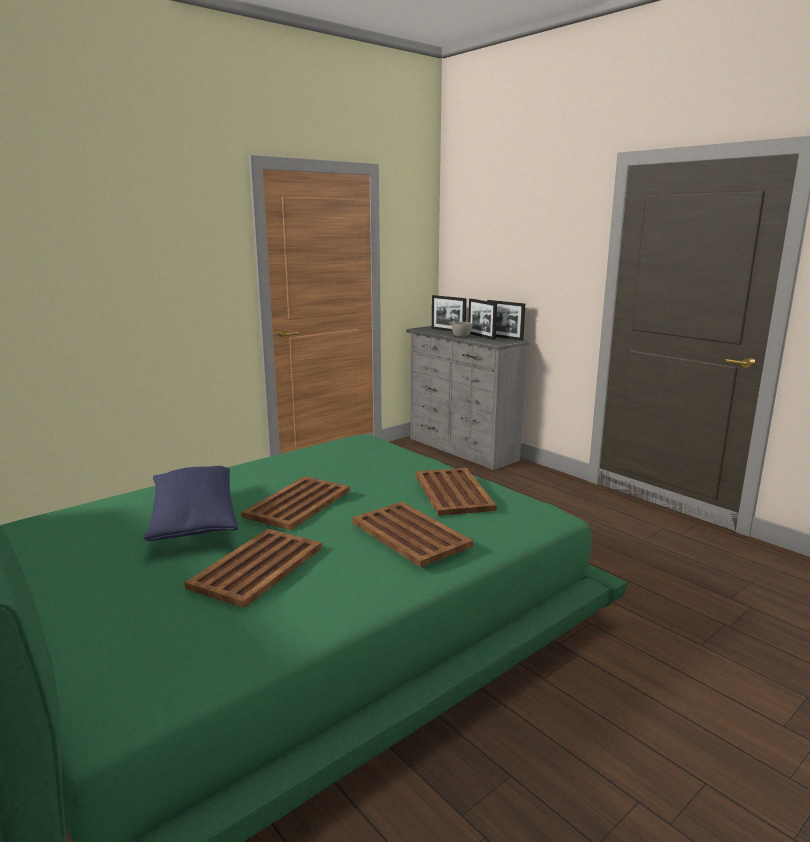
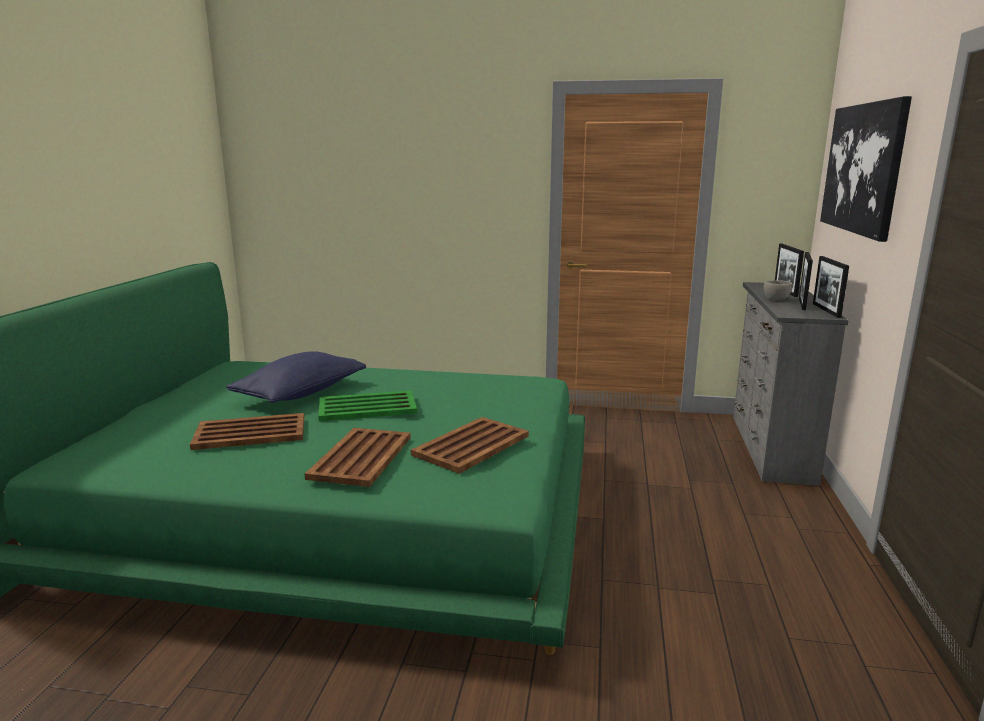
camera: 50 degrees right, 0 degrees up
brown tray [241,476,350,530] -> green tray [318,390,417,421]
none -> picture [820,96,912,242]

